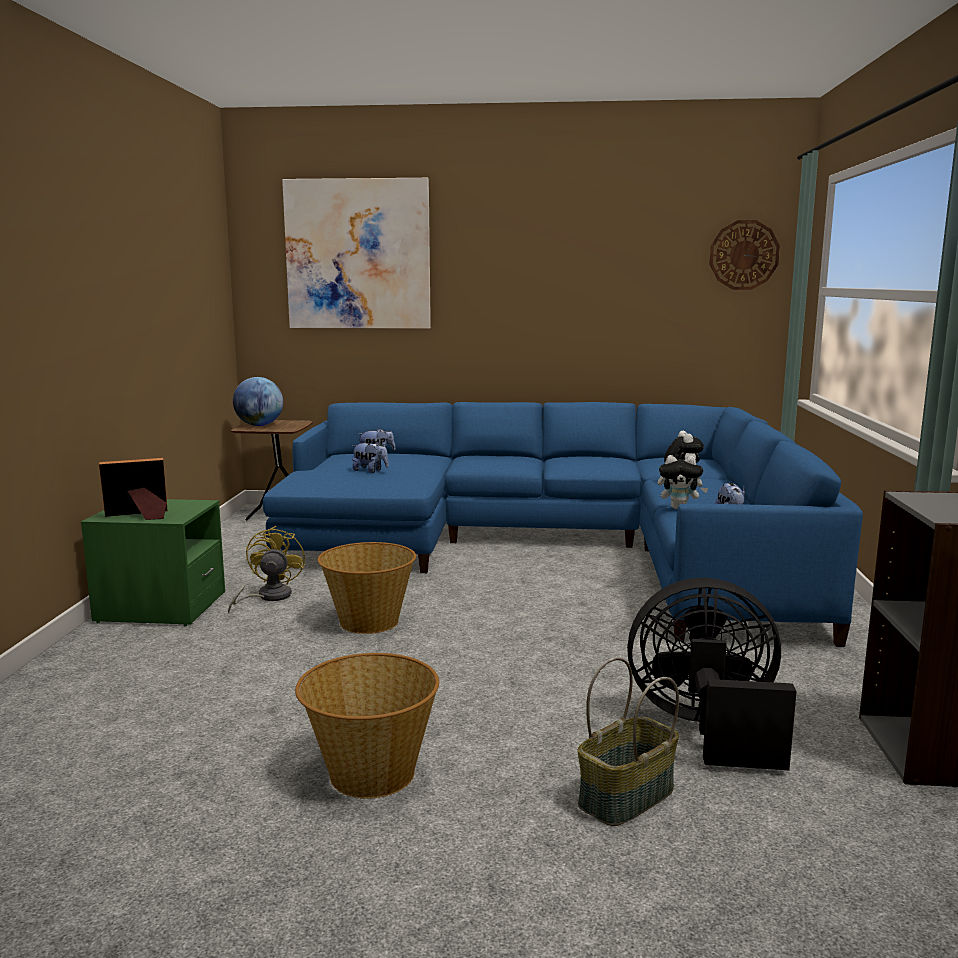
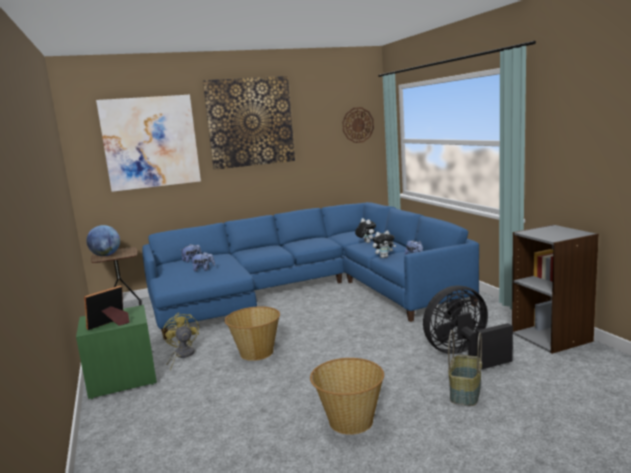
camera: 25 degrees left, 0 degrees up
none -> picture [203,76,295,170]

